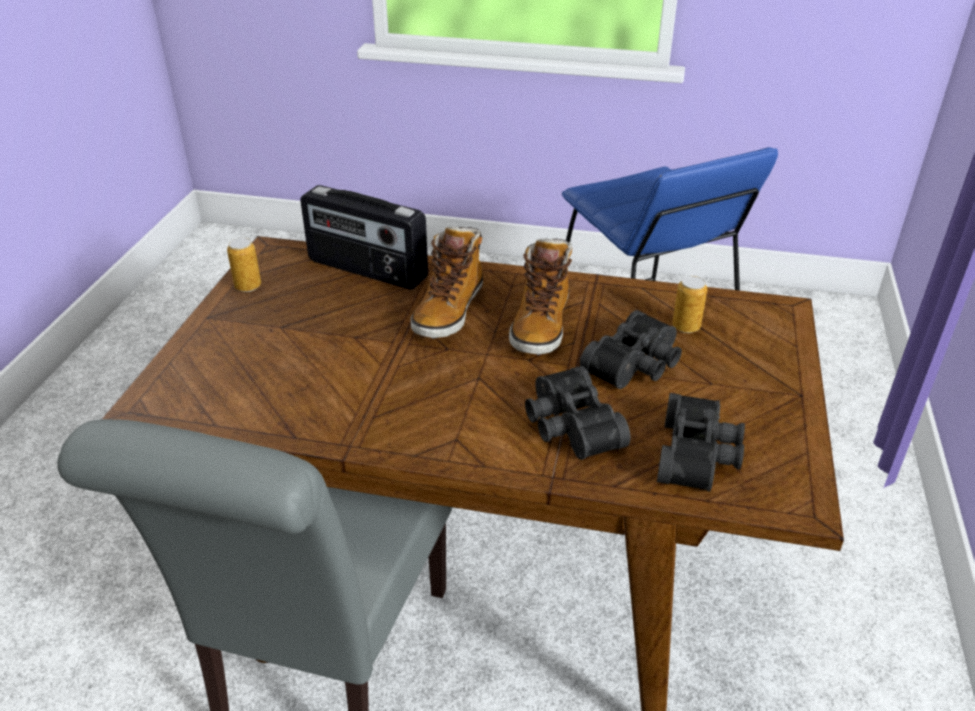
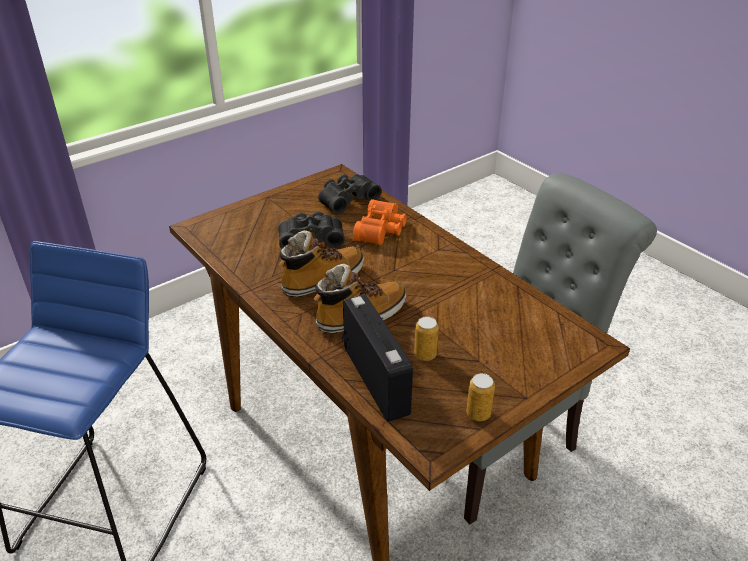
camera: 140 degrees left, 0 degrees up
black binoculars [525,366,631,460] -> orange binoculars [353,199,407,245]
can [672,276,707,333] -> can moved to [414,316,439,361]

